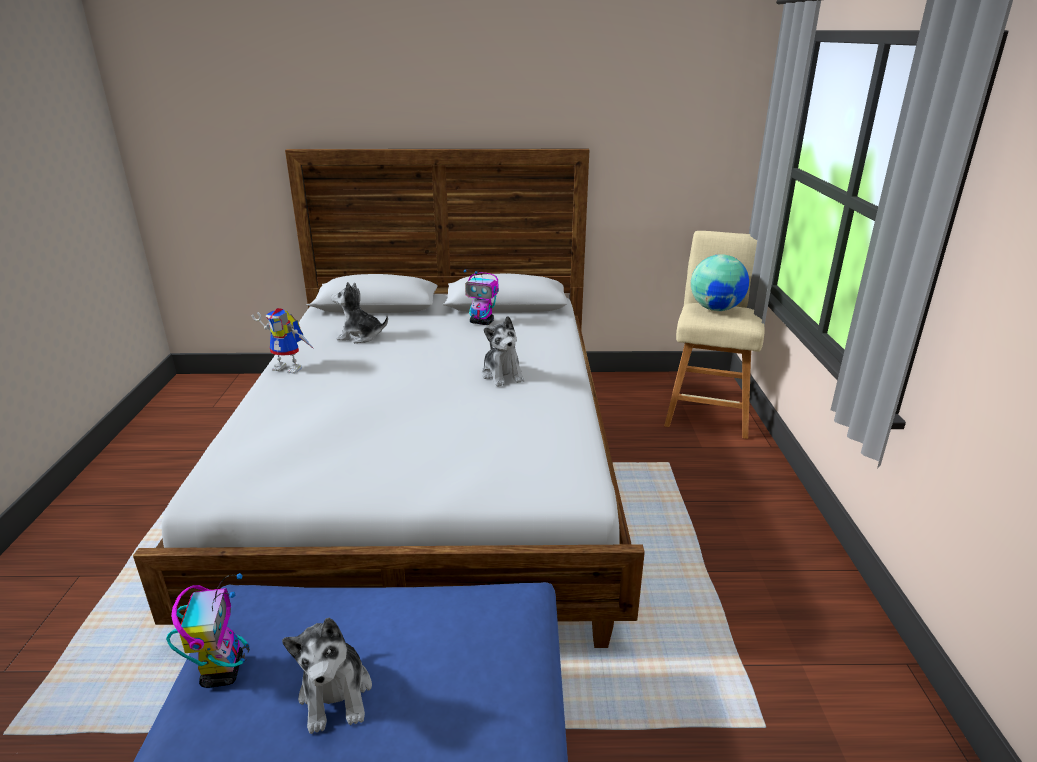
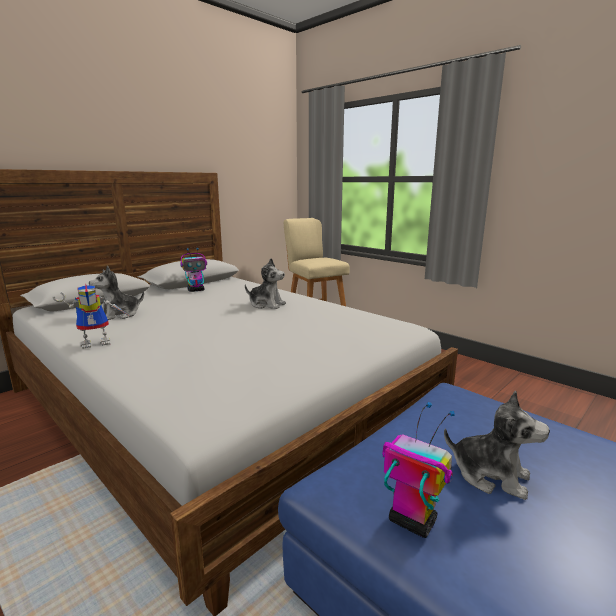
camera: 45 degrees left, 10 degrees down
globe [691,254,749,311] -> none

